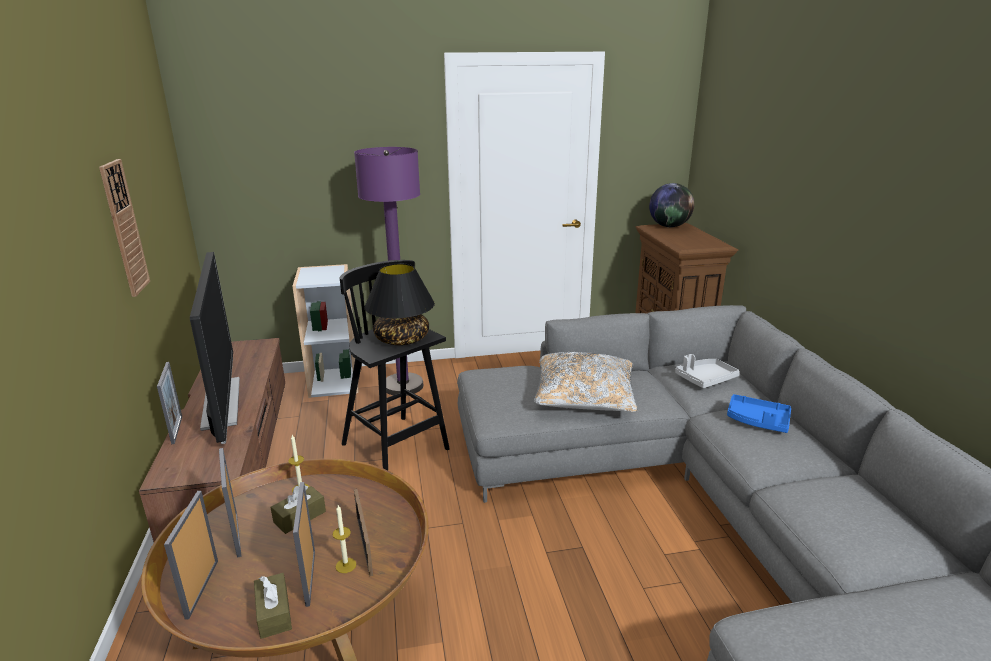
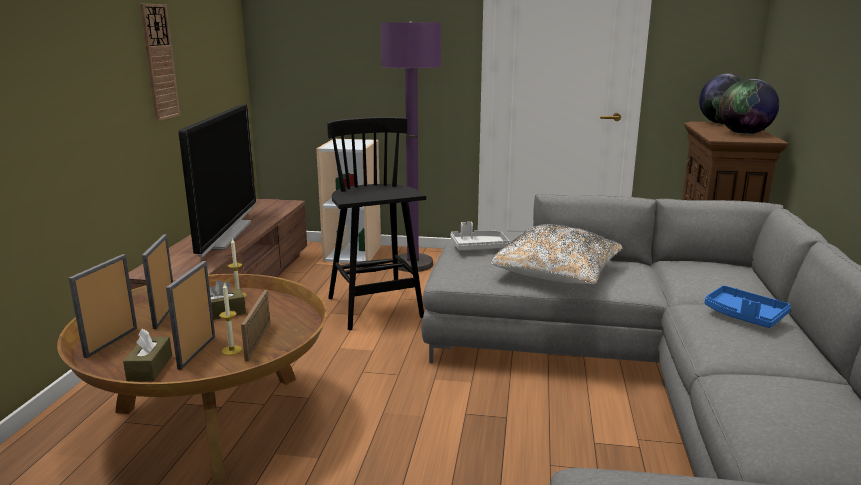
camera: 20 degrees right, 5 degrees down
picture frame [157,362,182,444] -> none
black table lamp [364,263,435,345] -> none
grey tray [675,354,740,388] -> grey tray moved to [450,222,510,251]
none -> globe [719,79,779,134]

